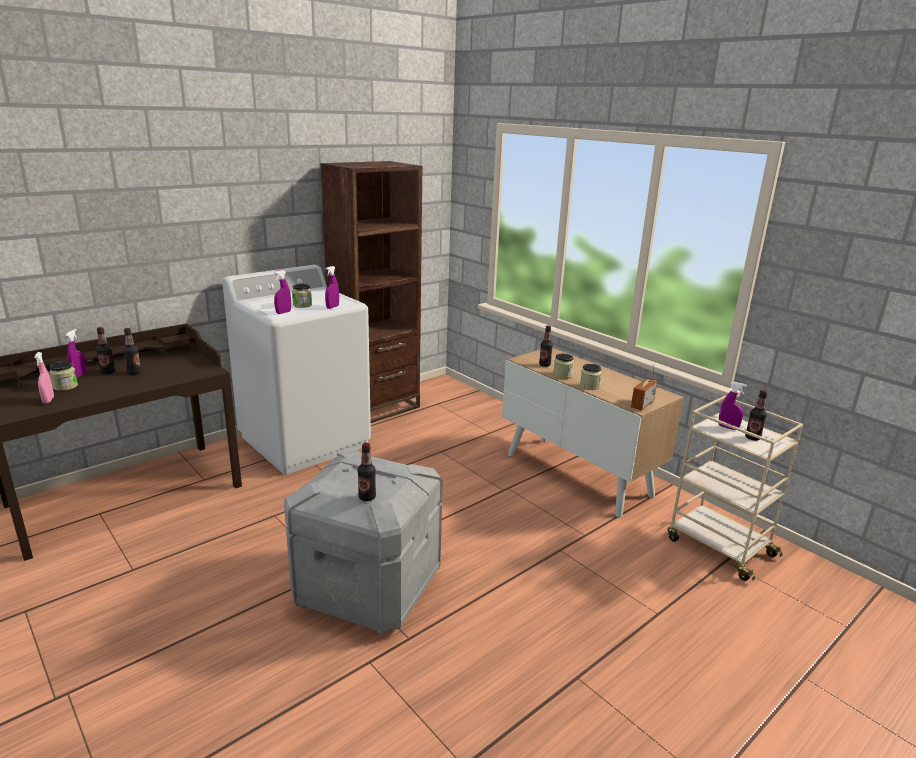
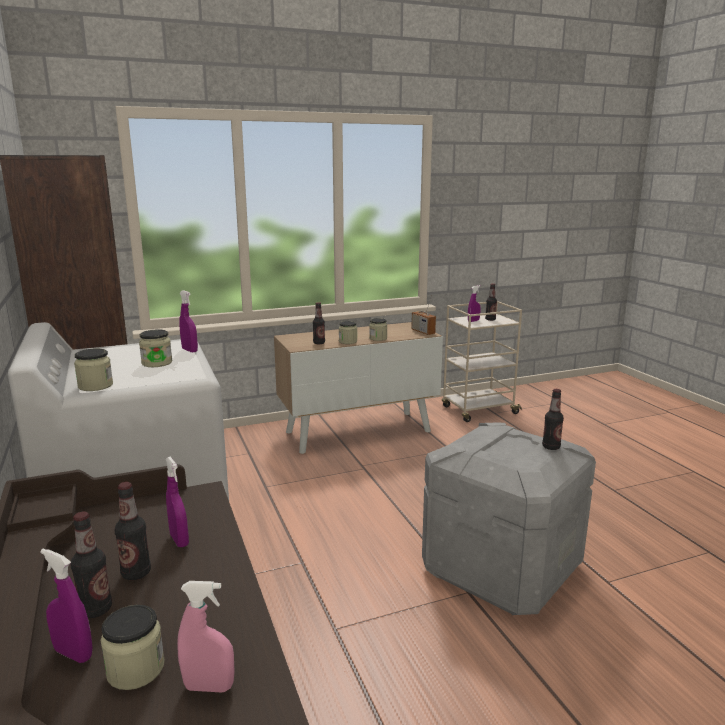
camera: 70 degrees left, 5 degrees down
purple spray bottle [274,270,291,314] -> purple spray bottle moved to [166,457,189,547]
none -> jar [74,348,113,391]

